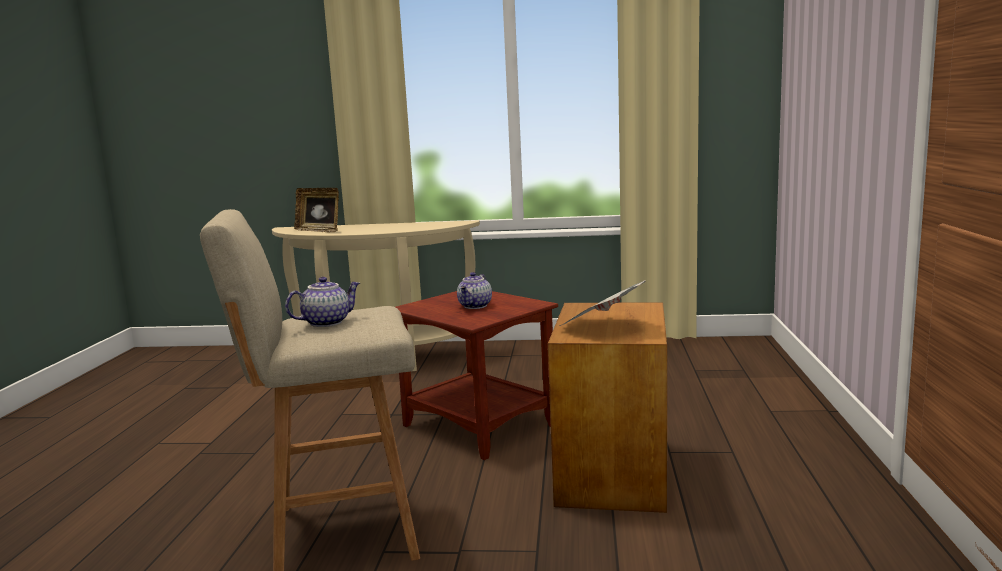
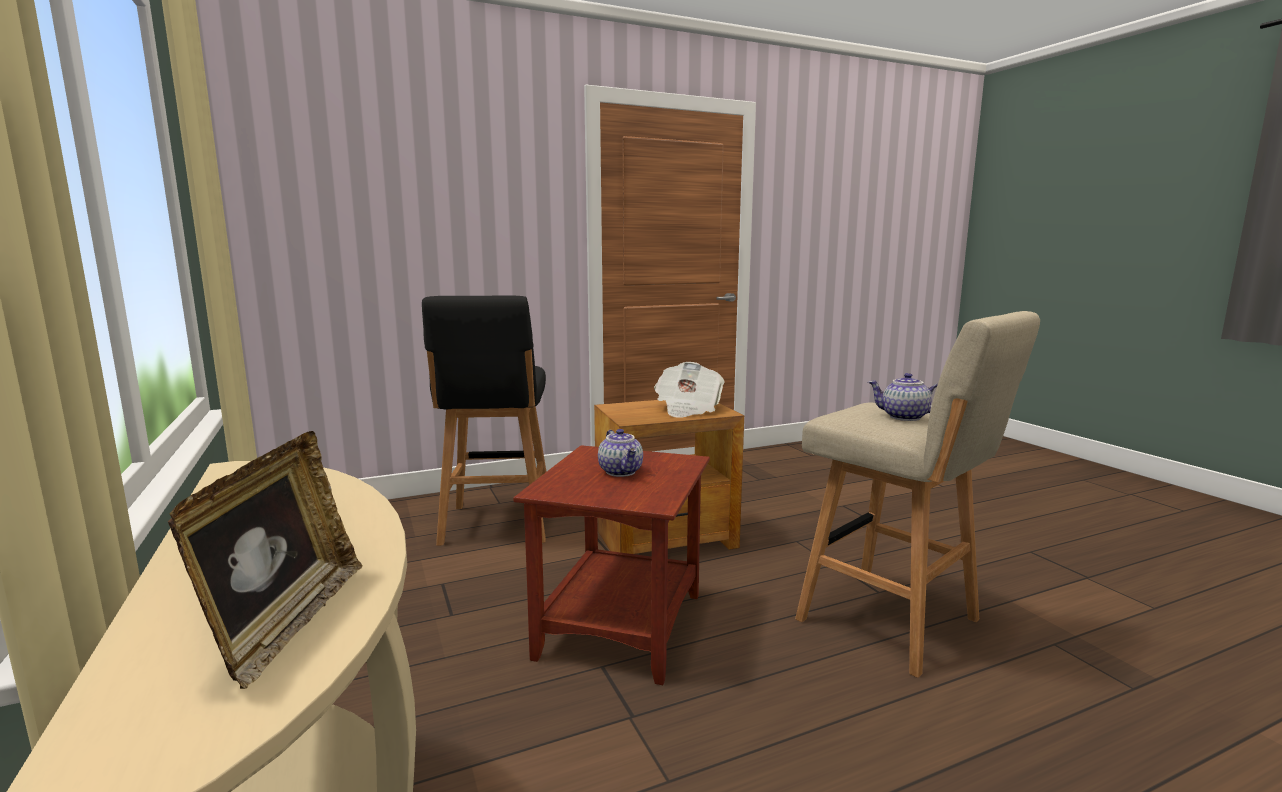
camera: 120 degrees left, 0 degrees up
teapot [457,272,492,309] -> teapot turned 75 degrees clockwise [598,429,643,477]
none -> black stool [422,295,546,546]

